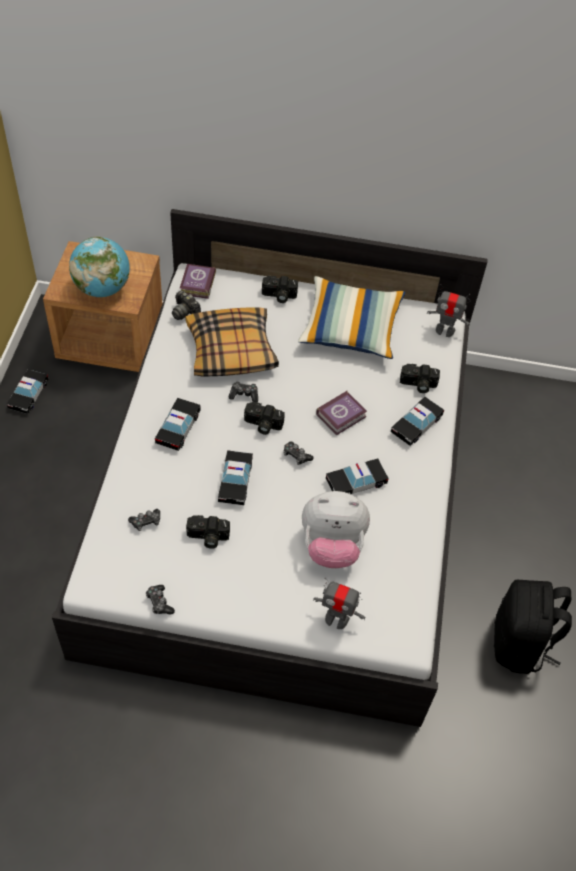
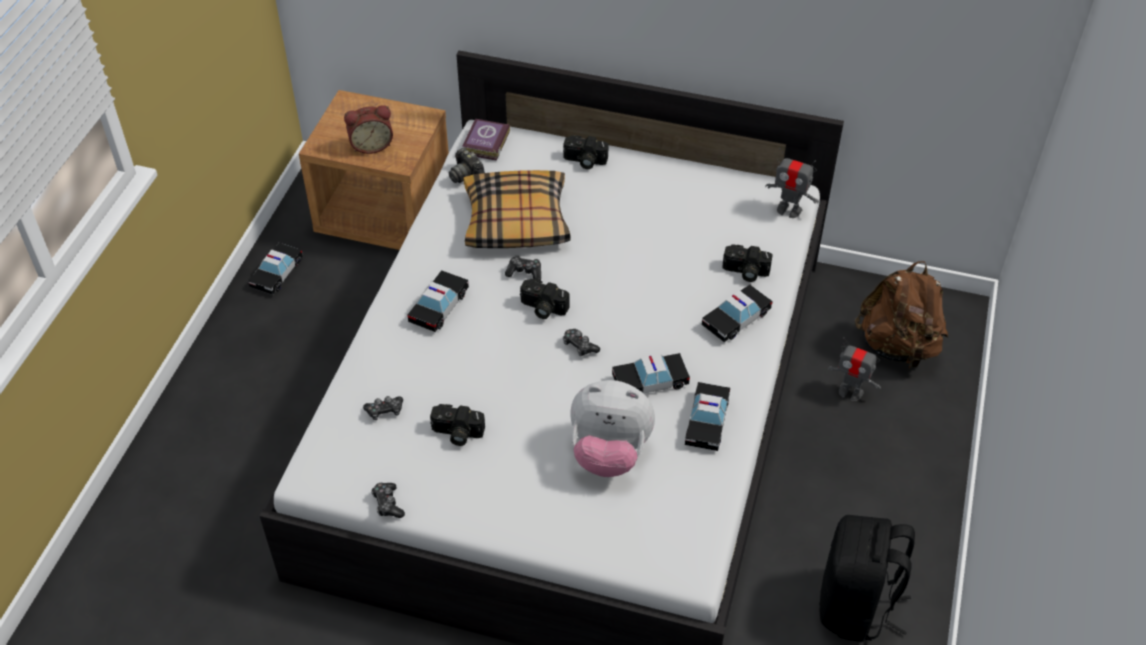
camera: 10 degrees right, 5 degrees down
globe [69,237,130,297] -> alarm clock [344,105,393,154]
toy car [218,450,253,505] -> toy car moved to [685,382,730,451]
pillow [298,276,405,359] -> none
toy robot [313,578,366,629] -> toy robot moved to [828,337,881,401]
book [316,391,367,435] -> none
none -> brown backpack [855,261,948,369]

